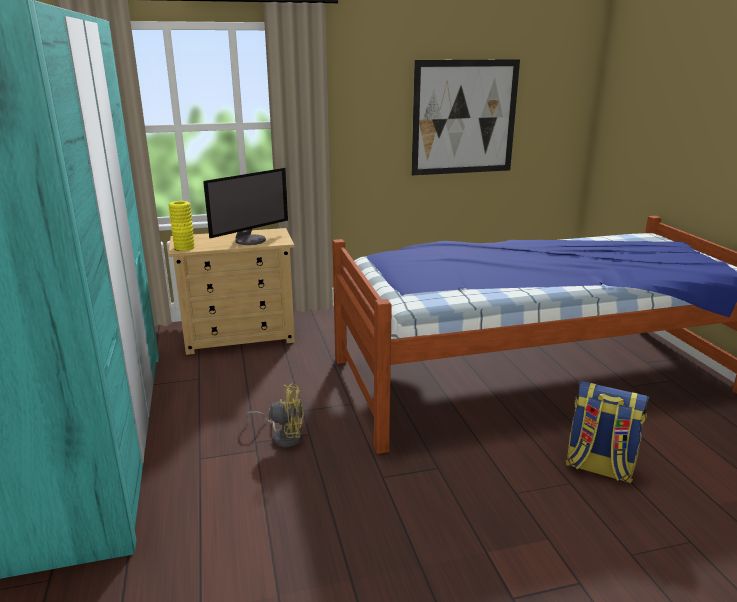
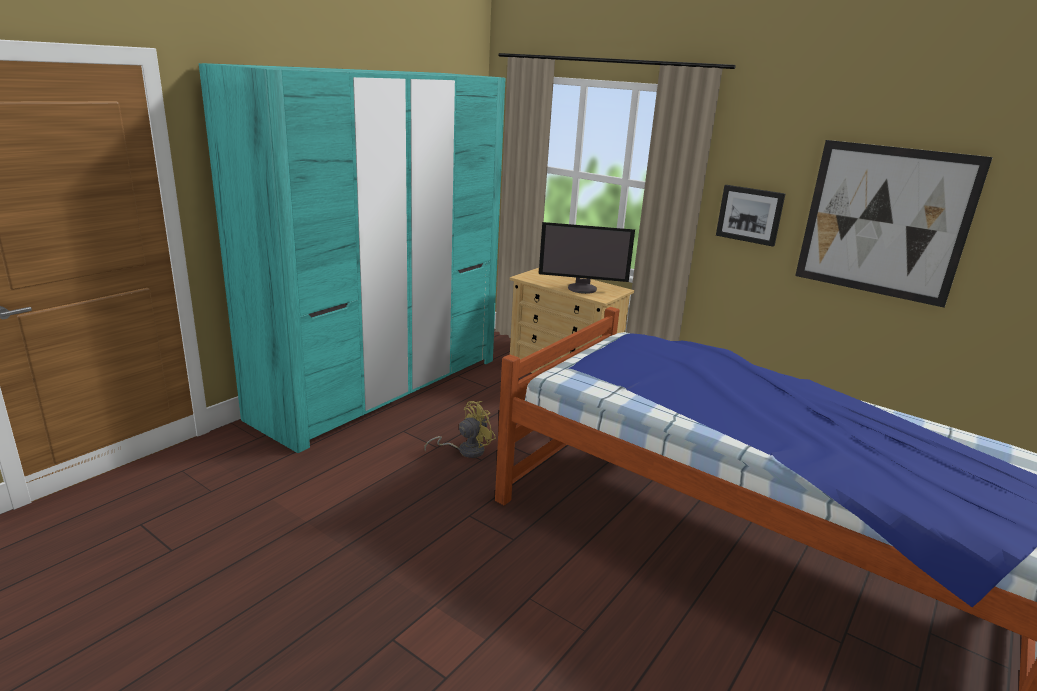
camera: 50 degrees right, 0 degrees up
yellow vase [169,201,194,251] -> none
yellow fan [246,384,304,447] -> yellow fan turned 90 degrees counterclockwise [424,401,496,458]
backpack [565,381,649,484] -> none
none -> picture [716,185,785,247]

